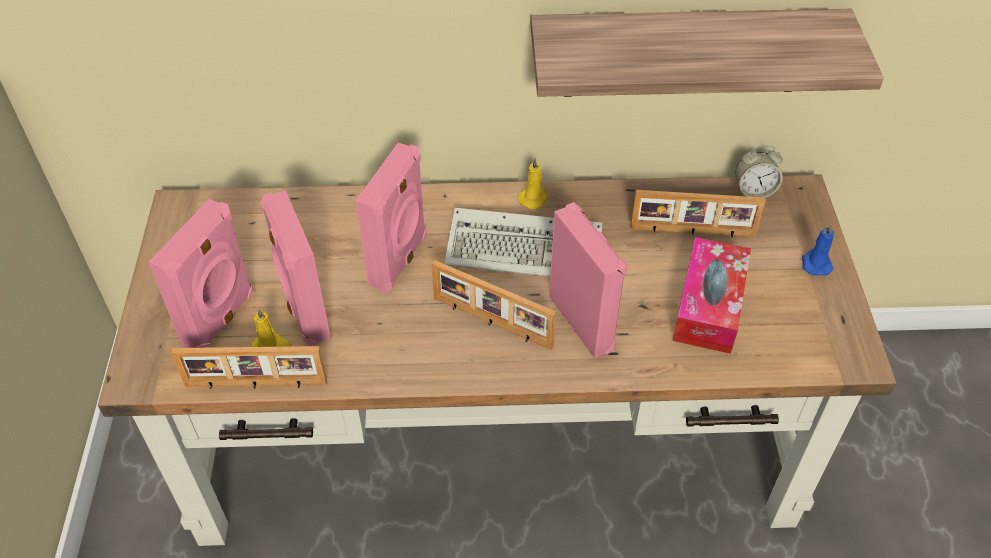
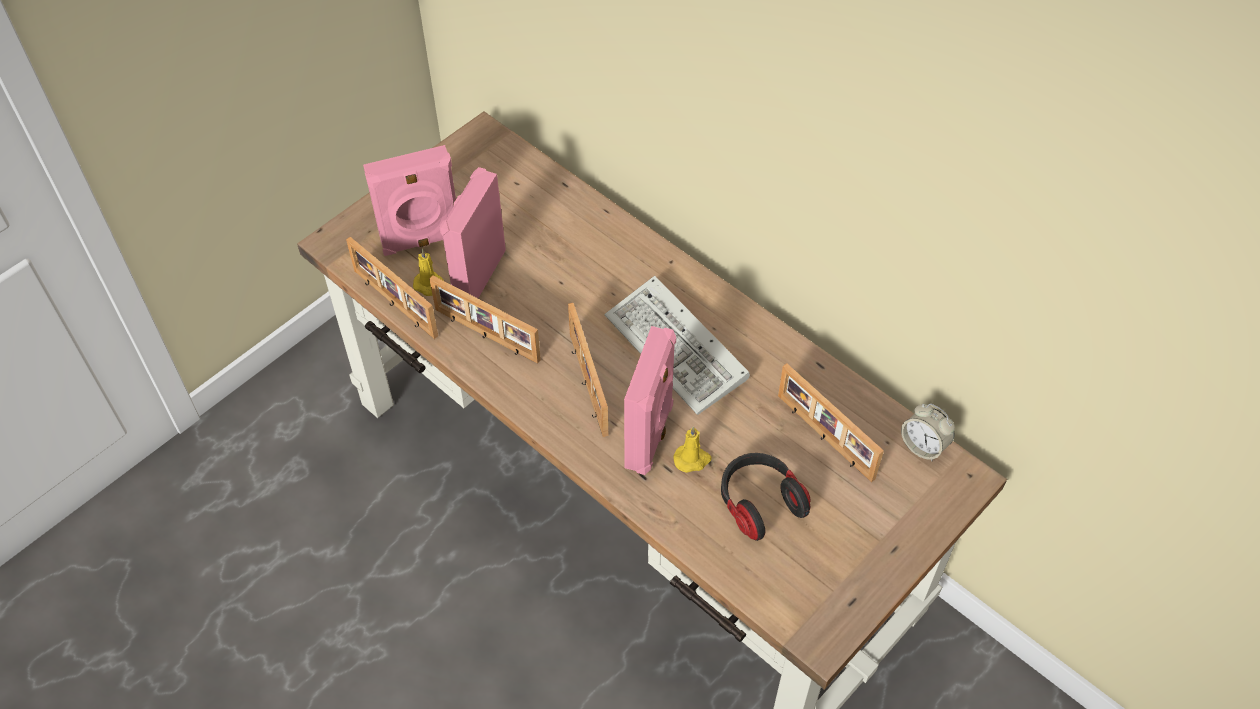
camera: 45 degrees right, 5 degrees up
pink speaker [356,143,427,293] -> none
yellow candle [518,158,548,210] -> yellow candle moved to [673,426,712,473]
shelf [531,9,884,97] -> none
tissue box [673,237,751,354] -> headphones [721,453,810,541]
blue candle [802,223,834,276] -> none
none -> picture frame [430,275,541,364]

